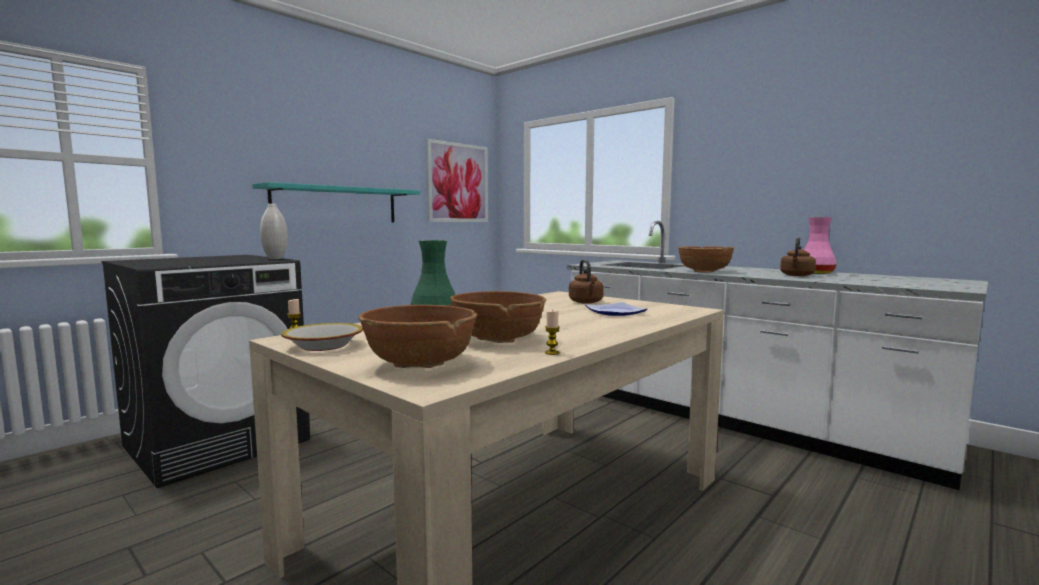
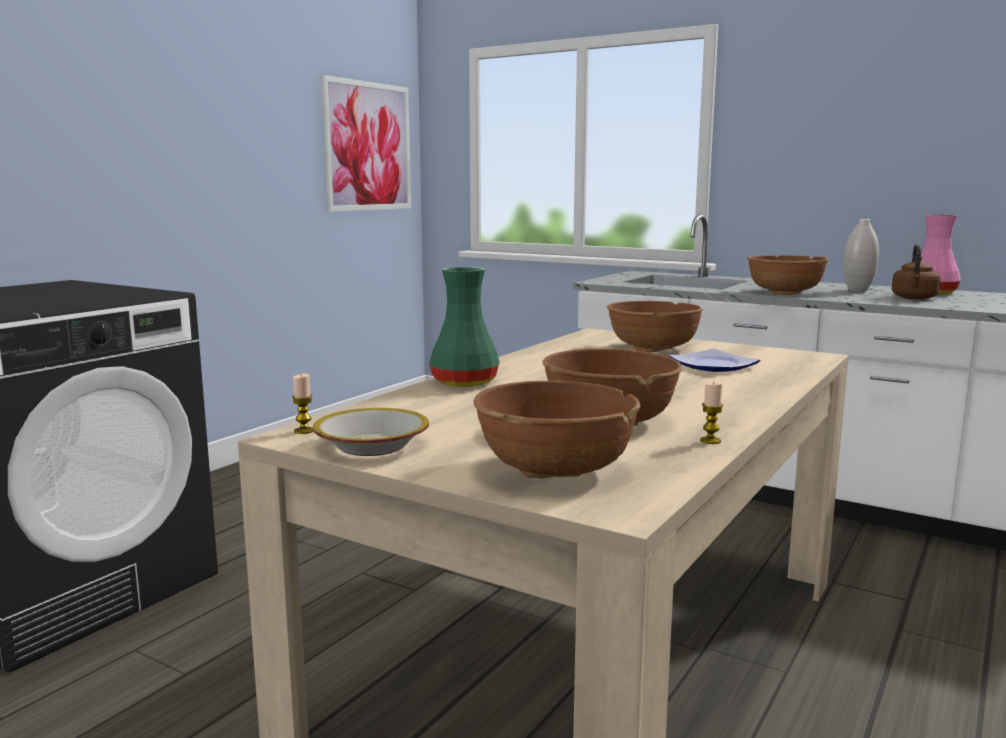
camera: 10 degrees left, 5 degrees up
turquoise shelf [252,182,420,223] -> none
white vase [260,204,288,259] -> white vase moved to [843,219,879,292]
brown kettle [569,259,604,304] -> brown bowl [607,301,703,352]

